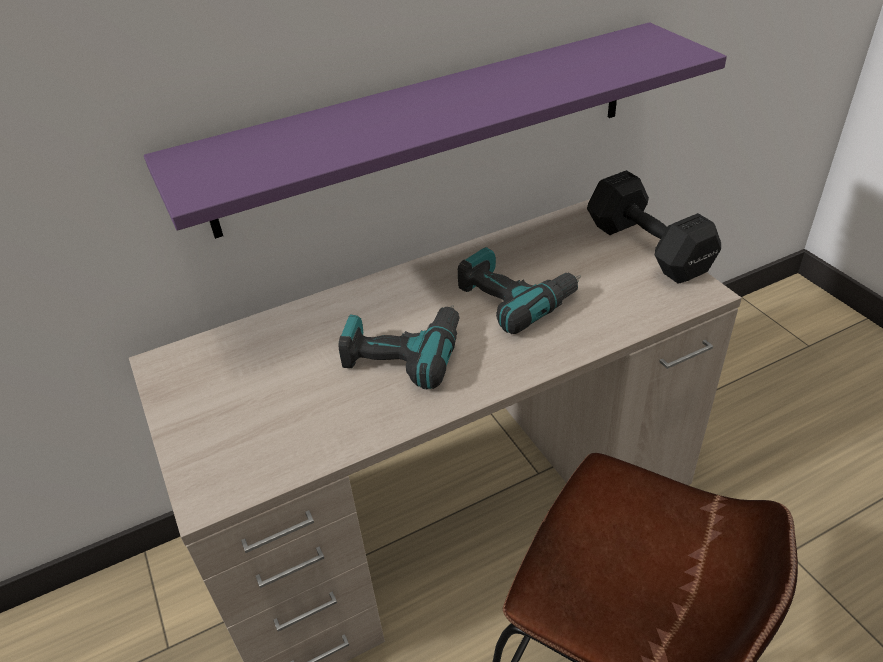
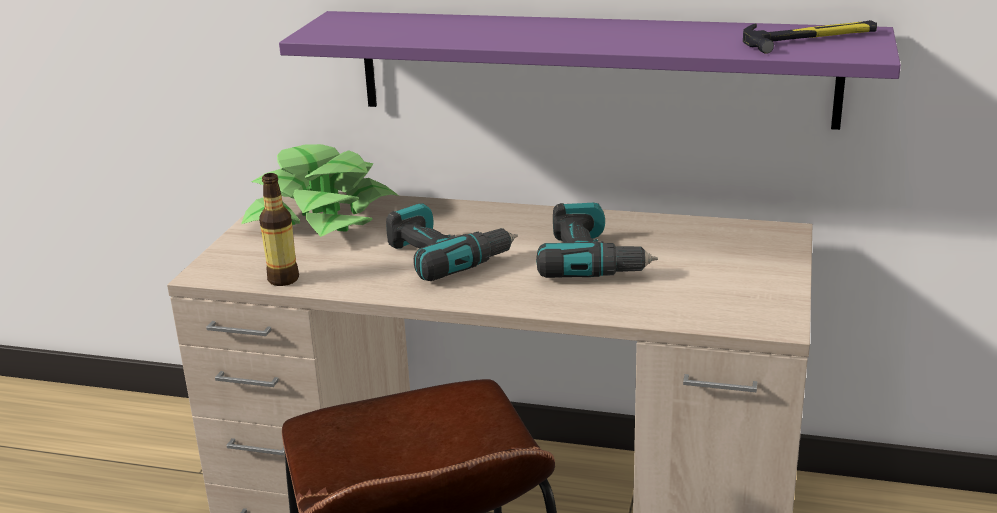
camera: 40 degrees right, 15 degrees down
black dumbbell [587,170,721,284] -> none
none -> potted plant [241,144,399,237]
none -> bottle [259,173,299,286]
none -> hammer [743,20,877,54]

